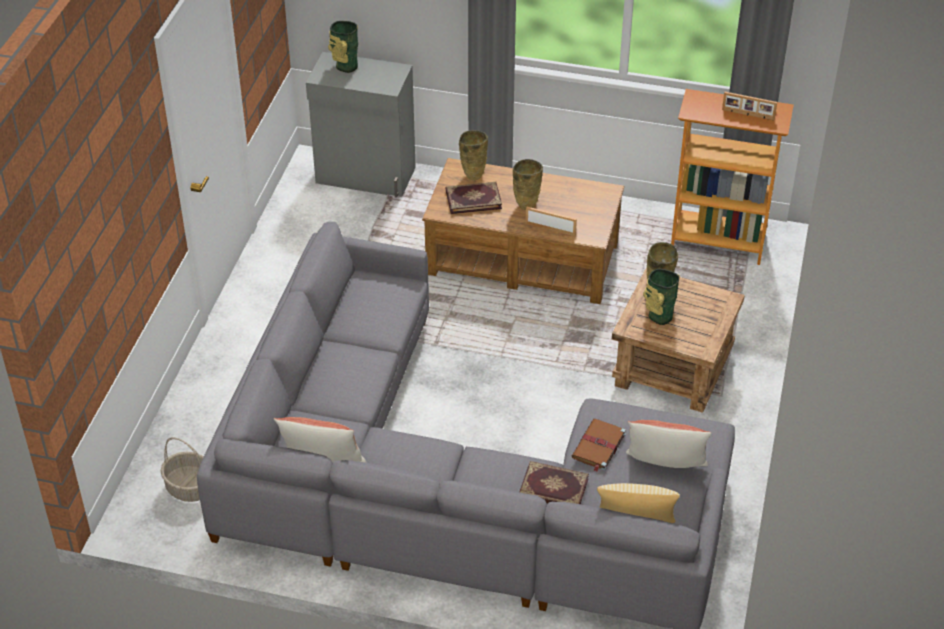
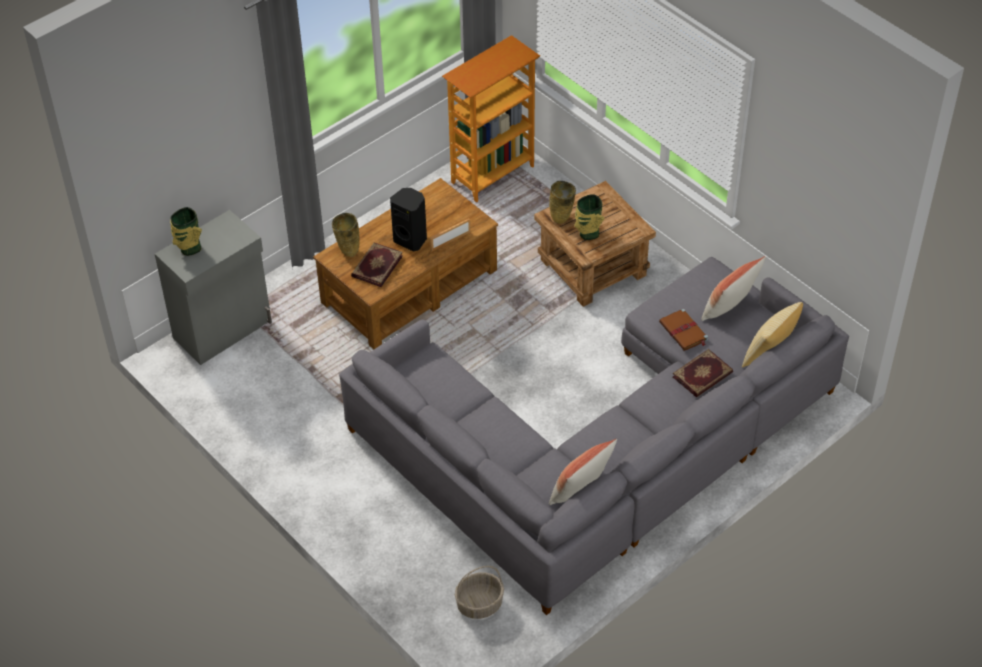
camera: 55 degrees left, 5 degrees up
beige vase [513,159,543,210] -> black speaker [390,188,427,252]
picture frame [722,92,777,120] -> none

